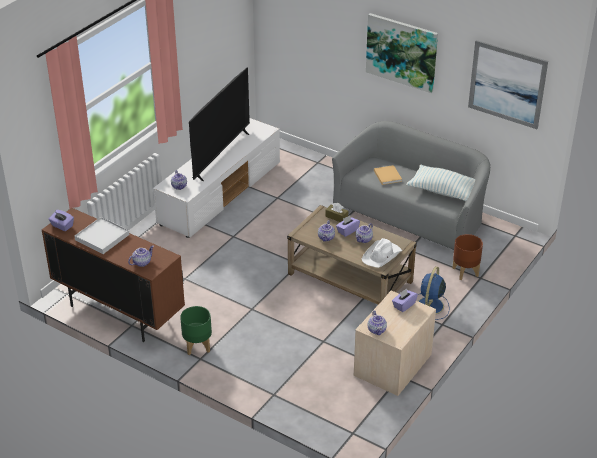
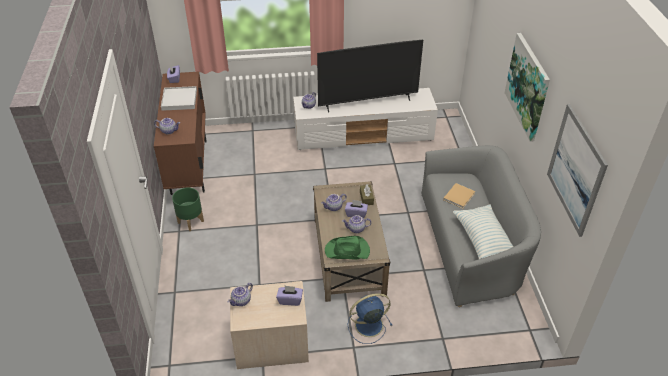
camera: 50 degrees right, 5 degrees up
white hat [362,238,402,268] -> green hat [325,236,370,260]
brown planter [452,234,483,280] -> none

